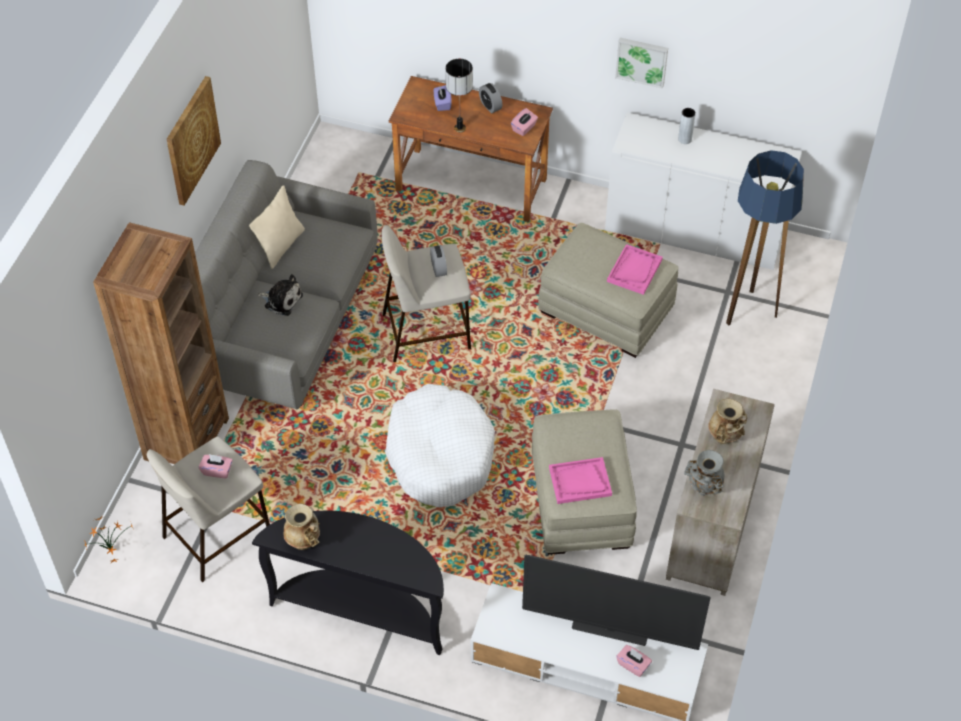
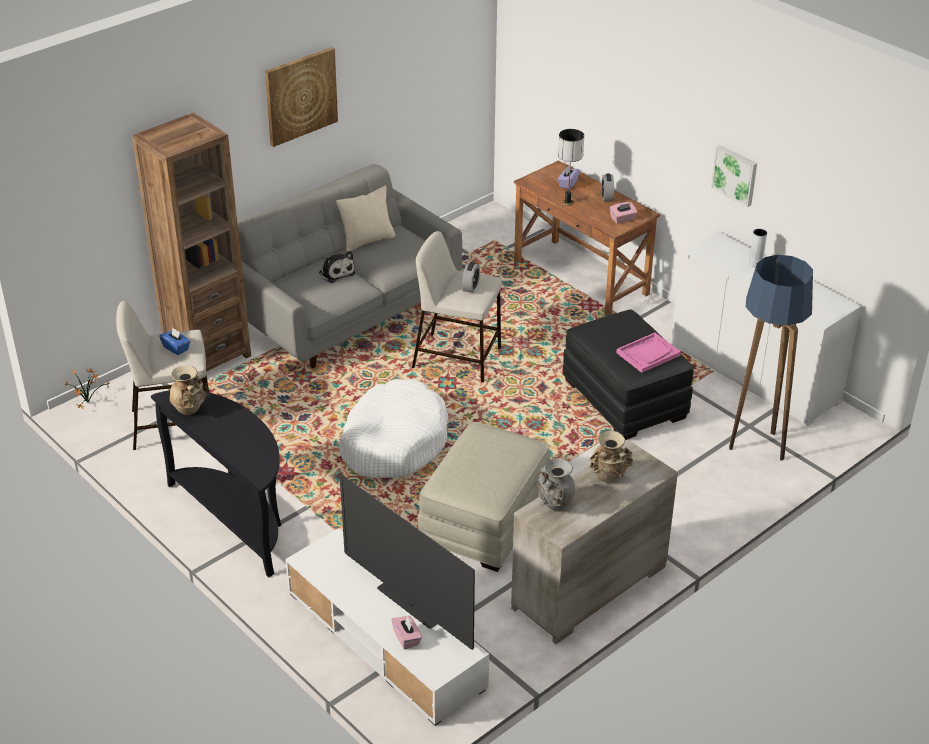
camera: 30 degrees right, 15 degrees down
pink tissue box [199,454,233,478] -> blue tissue box [159,328,190,355]
beige ottoman [538,223,679,358] -> black ottoman [563,310,694,440]
pink tray [549,457,612,504] -> none

